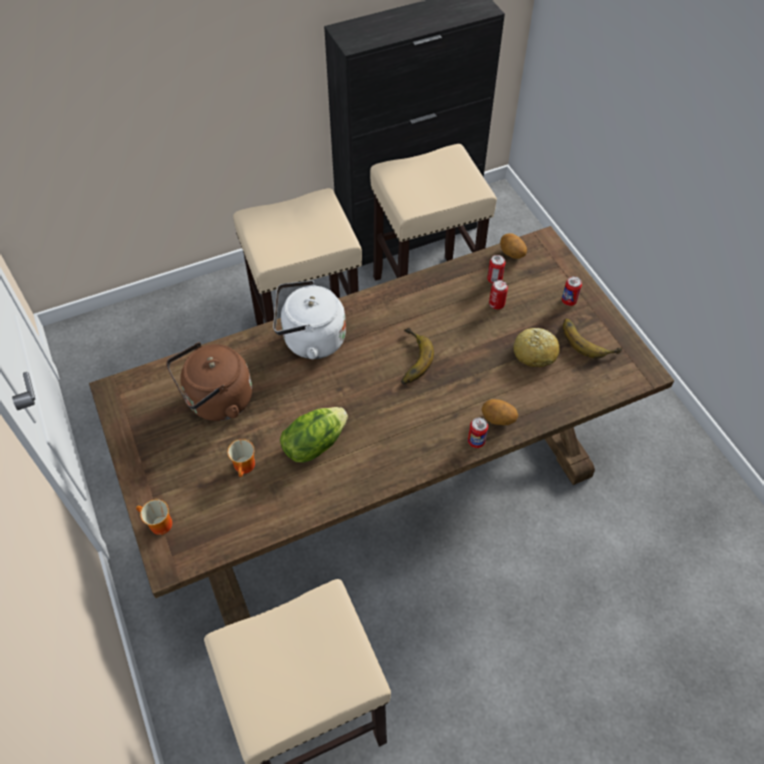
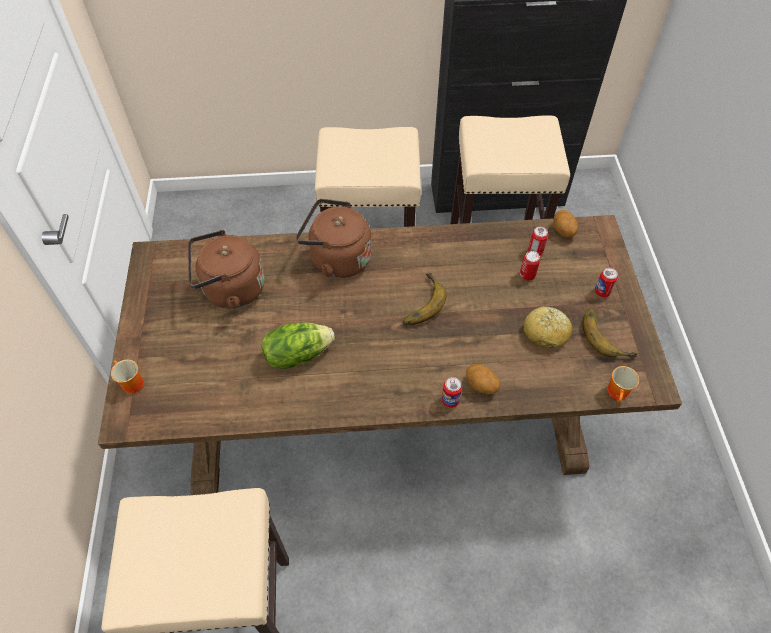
camera: 20 degrees right, 0 degrees up
mug [227,439,255,477] -> mug moved to [607,366,639,403]
white kettle [273,280,346,359] -> brown kettle [296,199,372,278]

